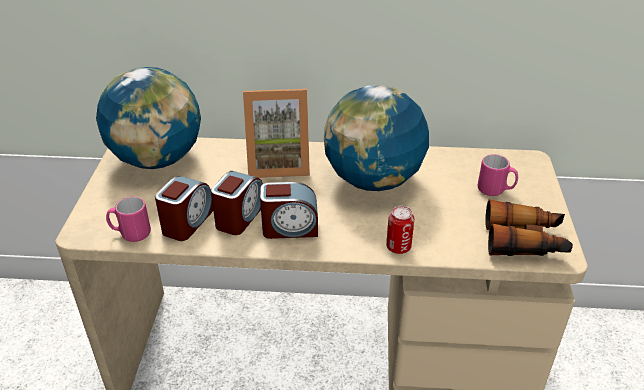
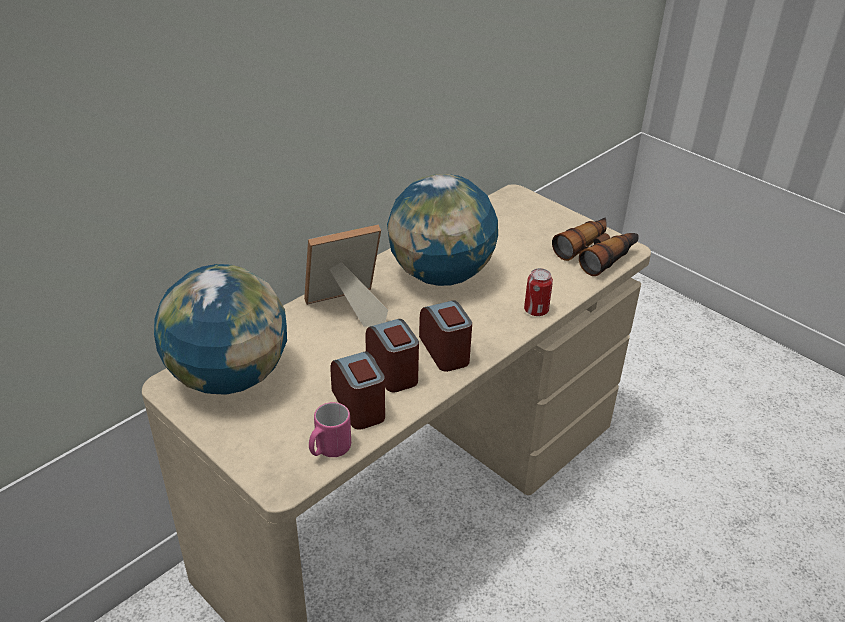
camera: 50 degrees left, 0 degrees up
picture frame [243,89,310,178] -> picture frame turned 150 degrees counterclockwise [304,224,388,327]
alarm clock [260,182,318,239] -> alarm clock turned 60 degrees counterclockwise [419,300,472,372]
pink mug [478,154,518,196] -> none

